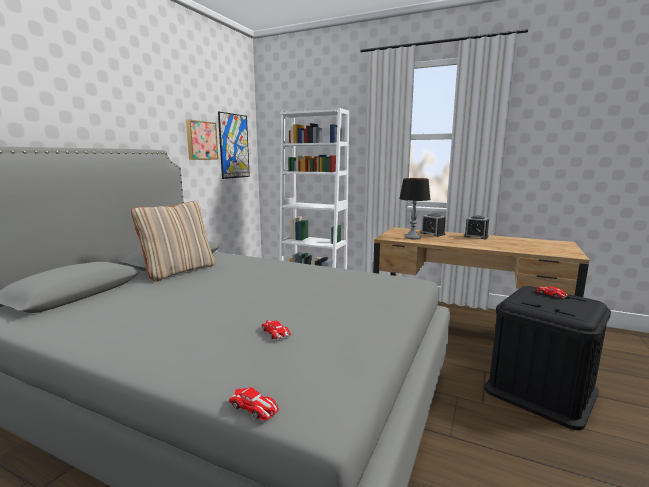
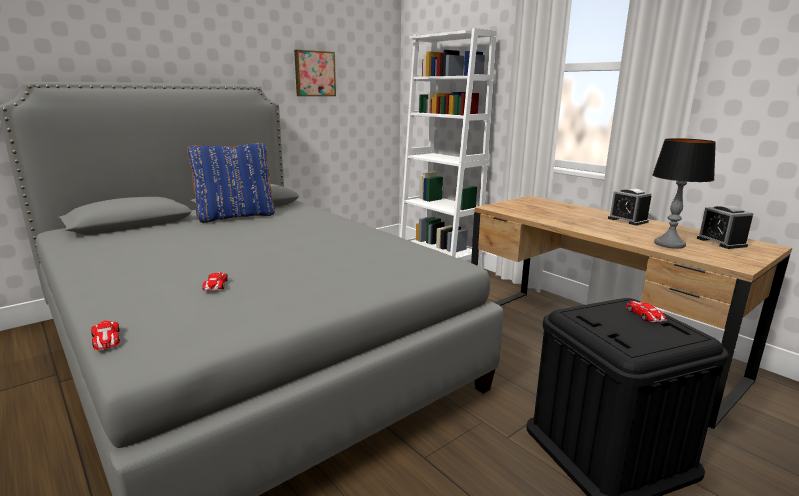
camera: 25 degrees right, 5 degrees up
beige pillow [131,201,216,281] -> blue pillow [187,143,275,223]
picture [218,111,250,179] -> none
table lamp [399,178,431,239] -> table lamp moved to [652,138,716,249]
alarm clock [420,213,446,237] -> alarm clock moved to [697,206,754,249]

